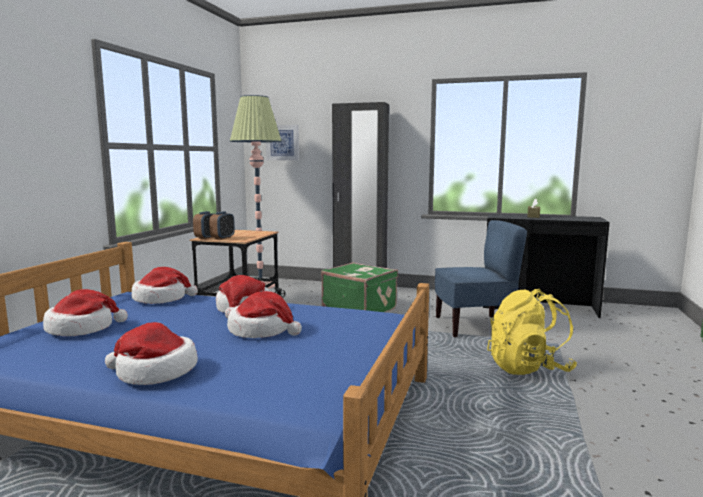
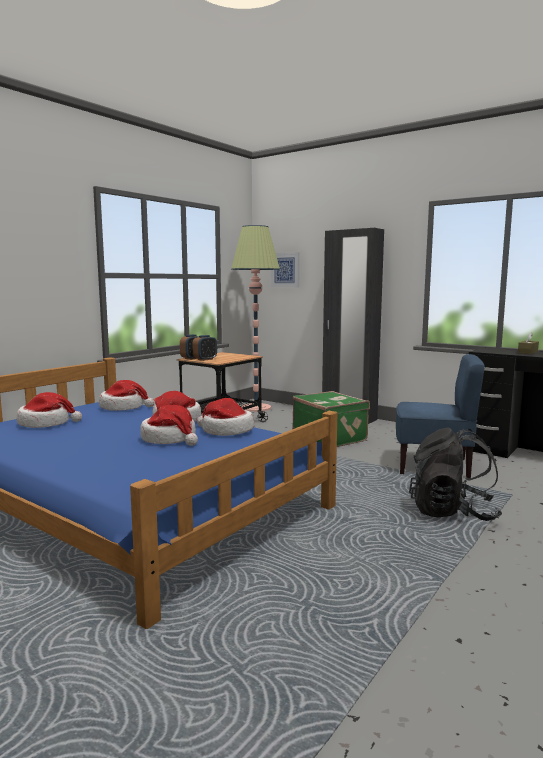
camera: 20 degrees right, 0 degrees up
hat [105,322,198,385] -> hat moved to [197,398,254,436]
yellow backpack [487,289,577,375] -> black backpack [409,428,502,521]

